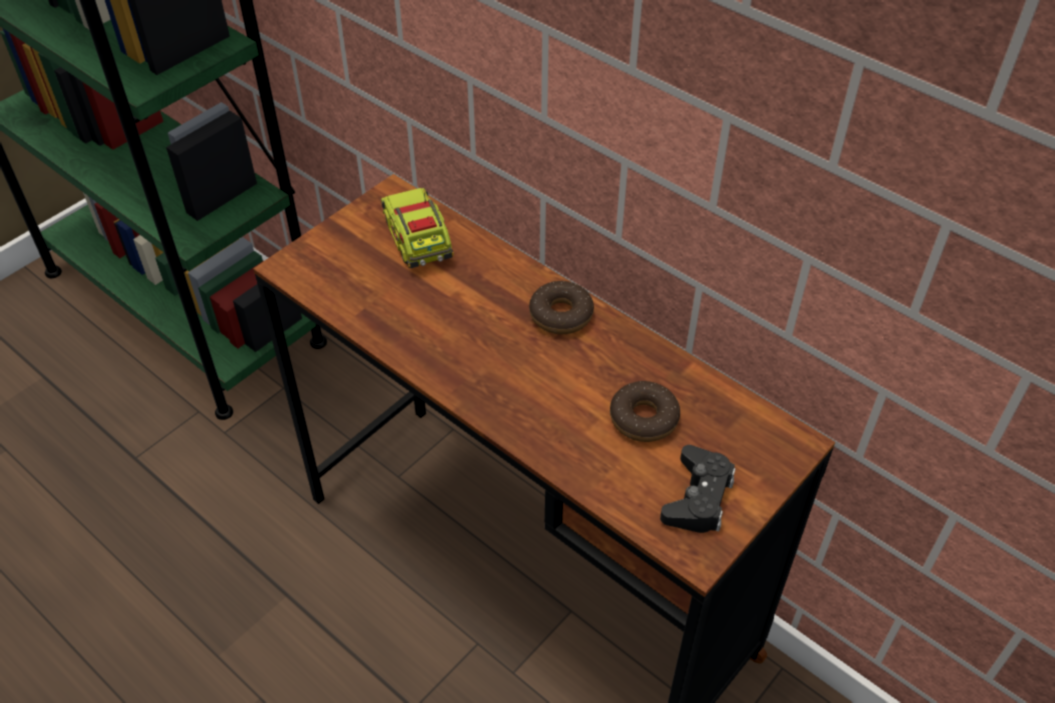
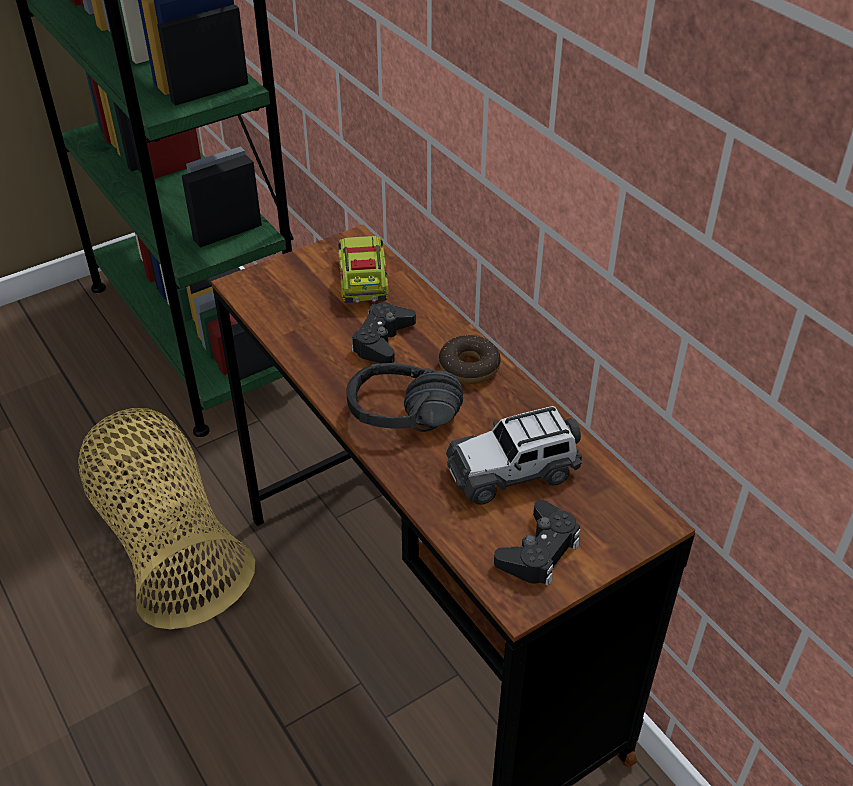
camera: 15 degrees right, 5 degrees down
donut [610,381,680,442] -> toy car [446,406,582,505]
none -> basket [78,408,255,629]
none -> black headphones [346,363,463,432]
none -> black game controller [352,302,416,363]

